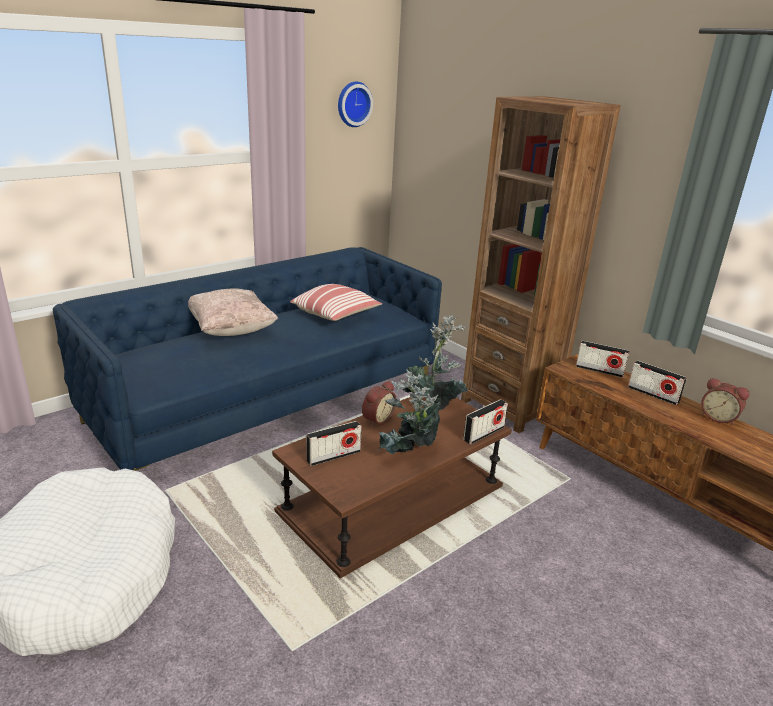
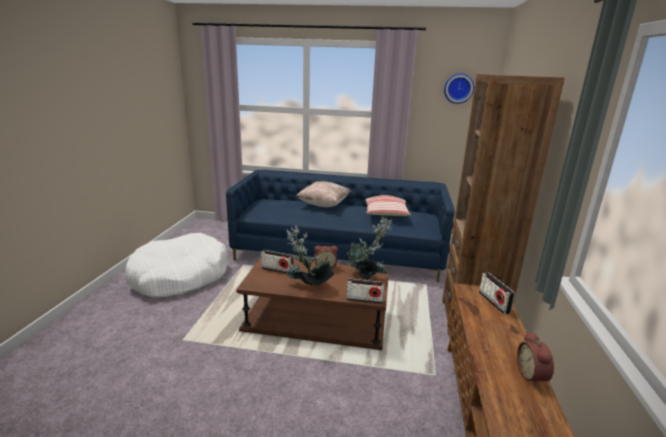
camera: 50 degrees right, 5 degrees down
radio [628,361,687,405] -> none

